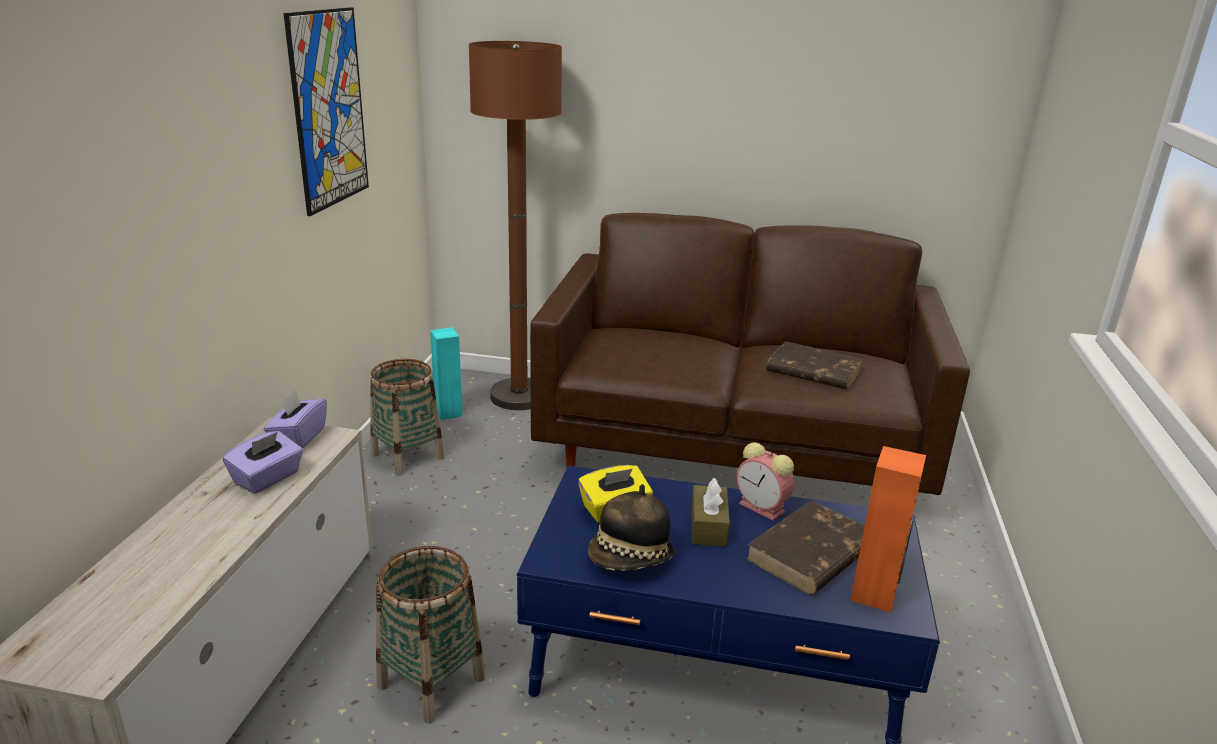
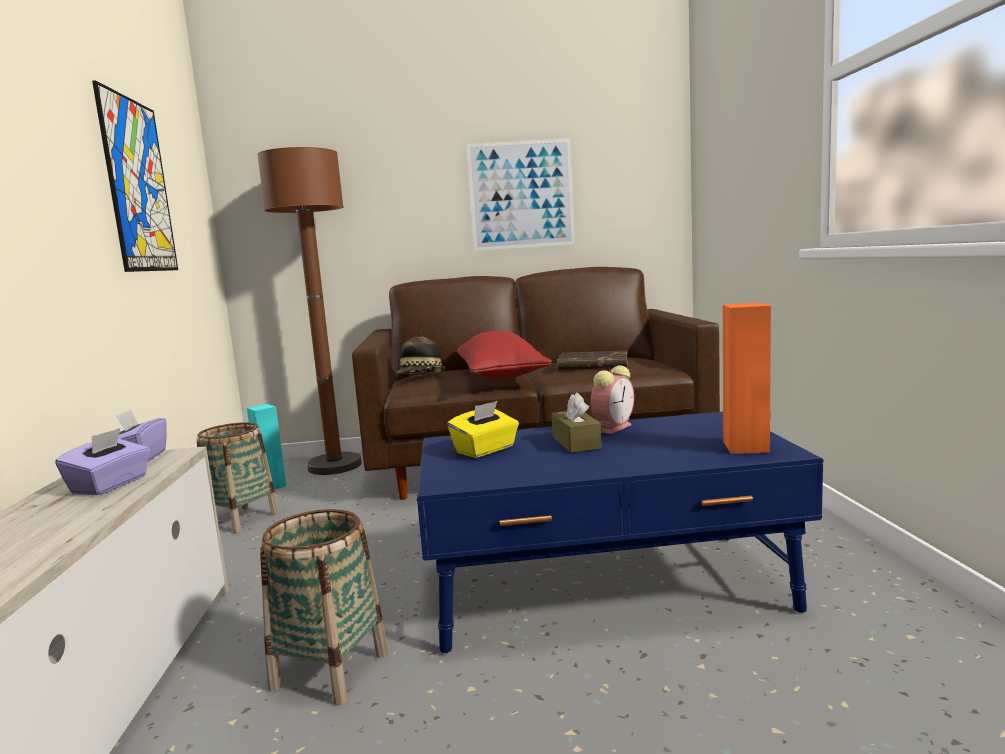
camera: 15 degrees left, 15 degrees down
hat [588,484,675,571] -> hat moved to [396,332,446,374]
alarm clock [737,442,795,521] -> alarm clock turned 75 degrees counterclockwise [591,365,634,434]
brown book [746,500,864,595] -> none
none -> red pillow [457,330,552,380]
none -> picture [466,138,575,251]

